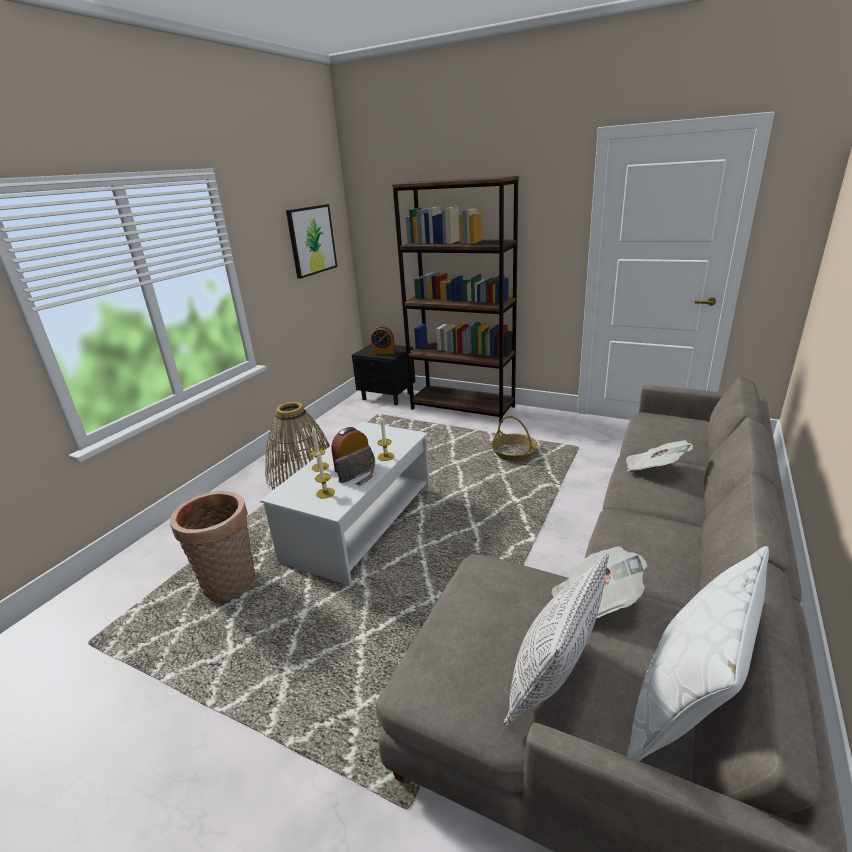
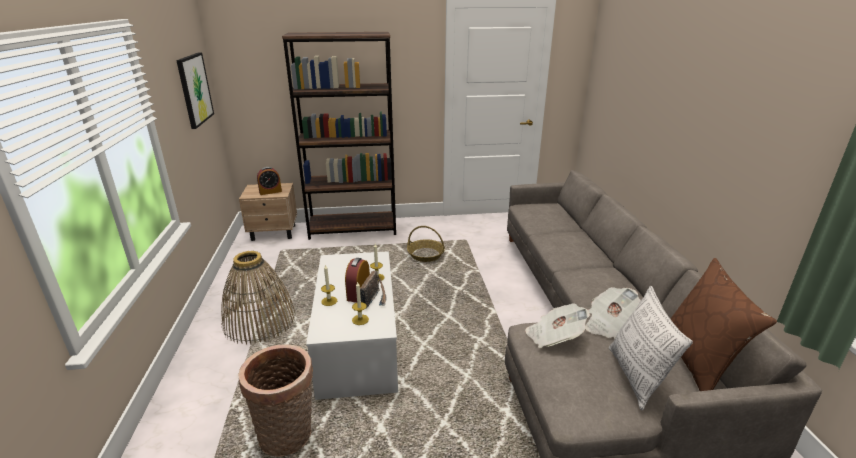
camera: 35 degrees left, 0 degrees up
black nightstand [352,344,416,405] -> beige nightstand [239,183,297,241]
newspaper [626,440,693,471] -> newspaper moved to [525,304,590,348]
white pillow [627,546,769,761] -> brown pillow [670,258,777,391]

